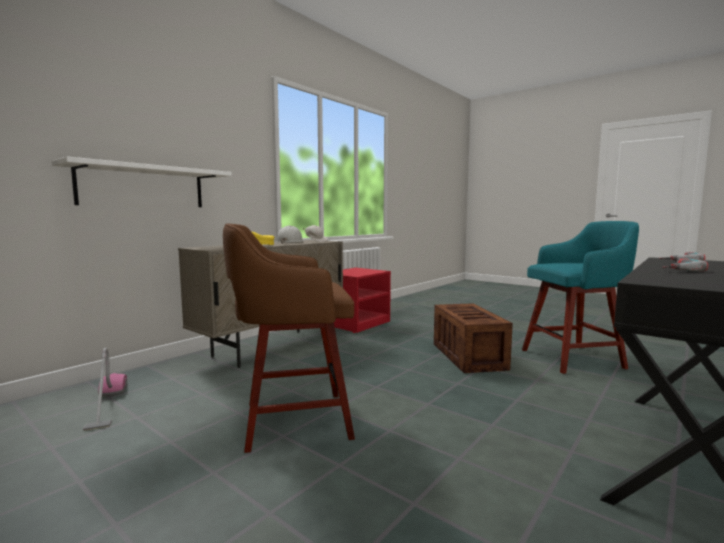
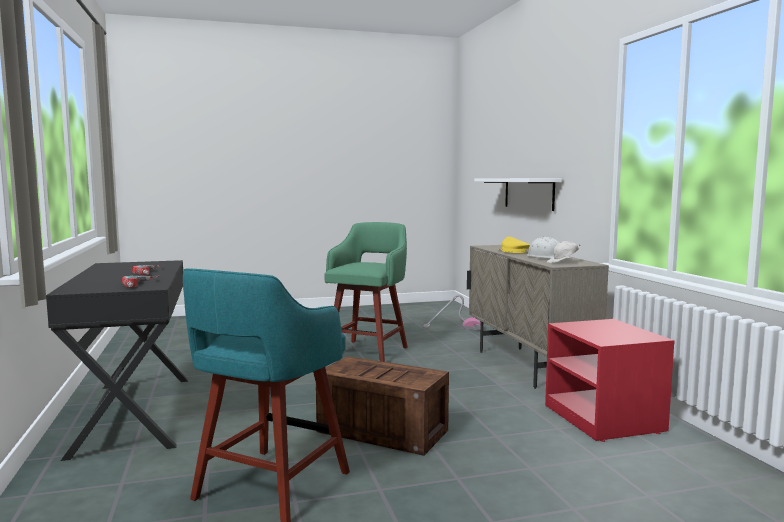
camera: 125 degrees right, 0 degrees up
brown stool [223,224,355,453] -> green stool [324,222,408,362]

